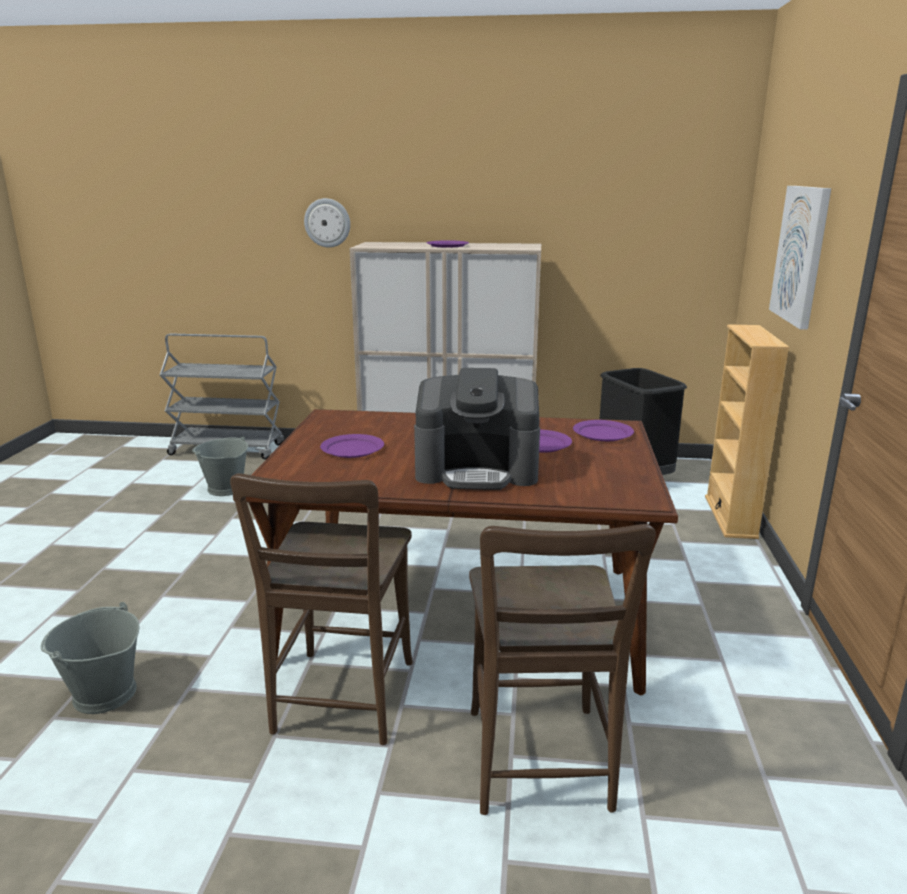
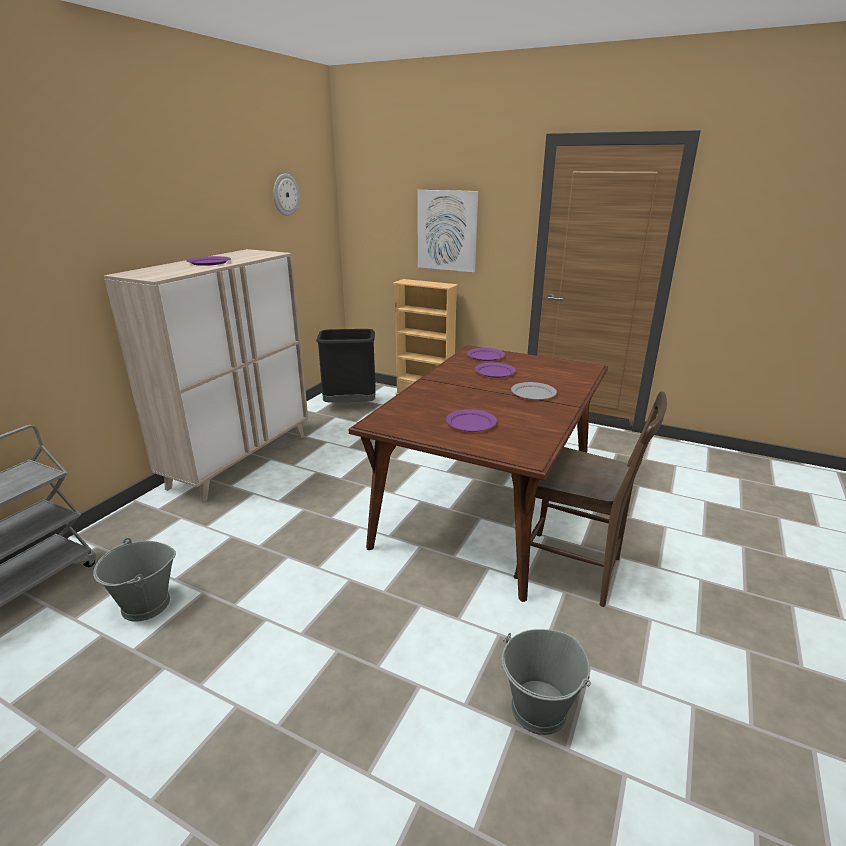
camera: 70 degrees left, 5 degrees up
wall clock [304,198,350,247] -> wall clock moved to [273,173,299,216]
coffee machine [414,368,540,490] -> grey plate [511,382,557,400]
brown chair [469,524,656,815] -> none

